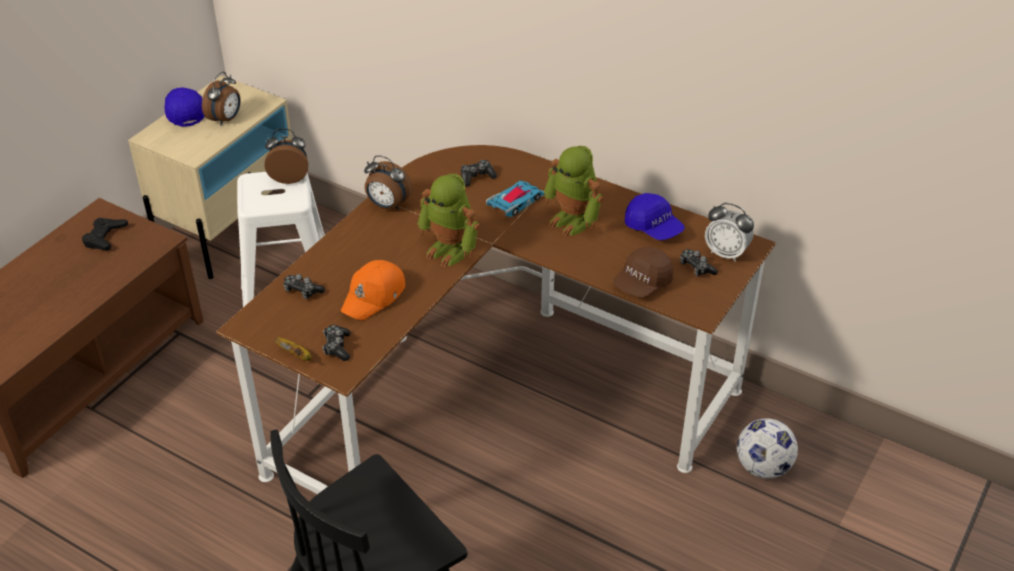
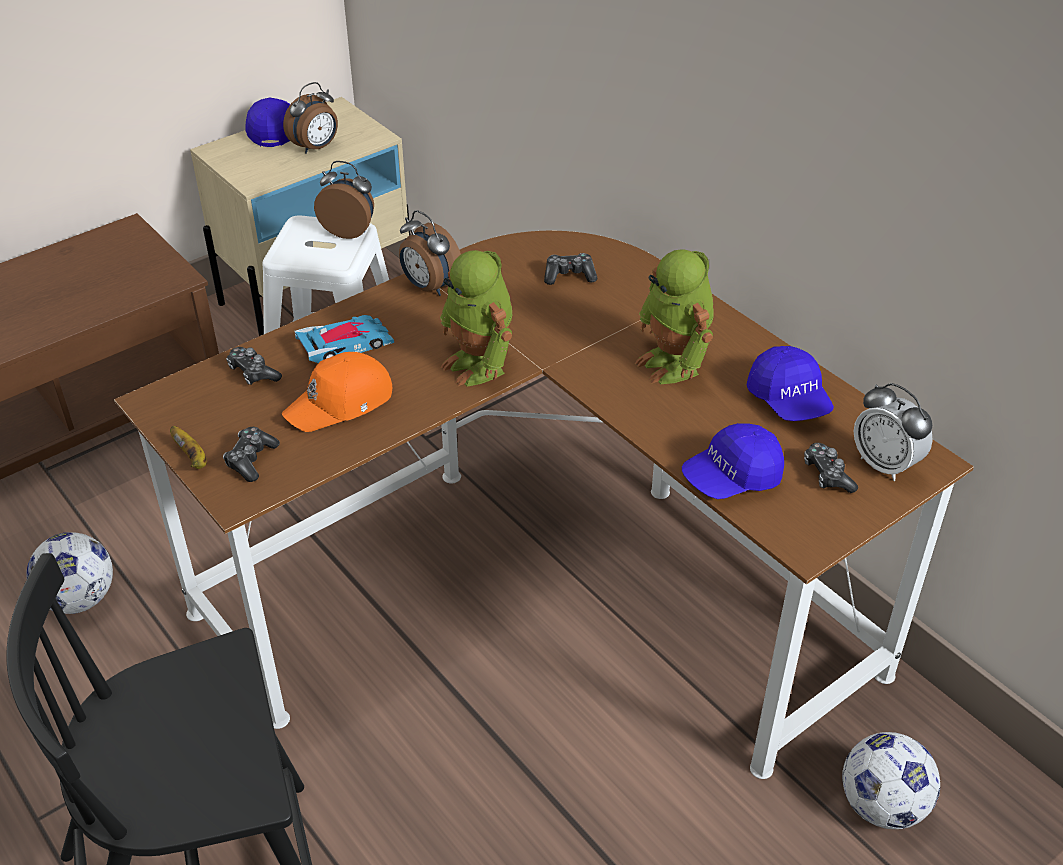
camera: 20 degrees right, 0 degrees up
black game controller [82,218,128,251] -> none
toy car [486,181,545,217] -> toy car moved to [294,315,394,363]
brown cap [613,247,673,298] -> blue cap [682,423,784,499]
none -> football [26,532,113,614]

